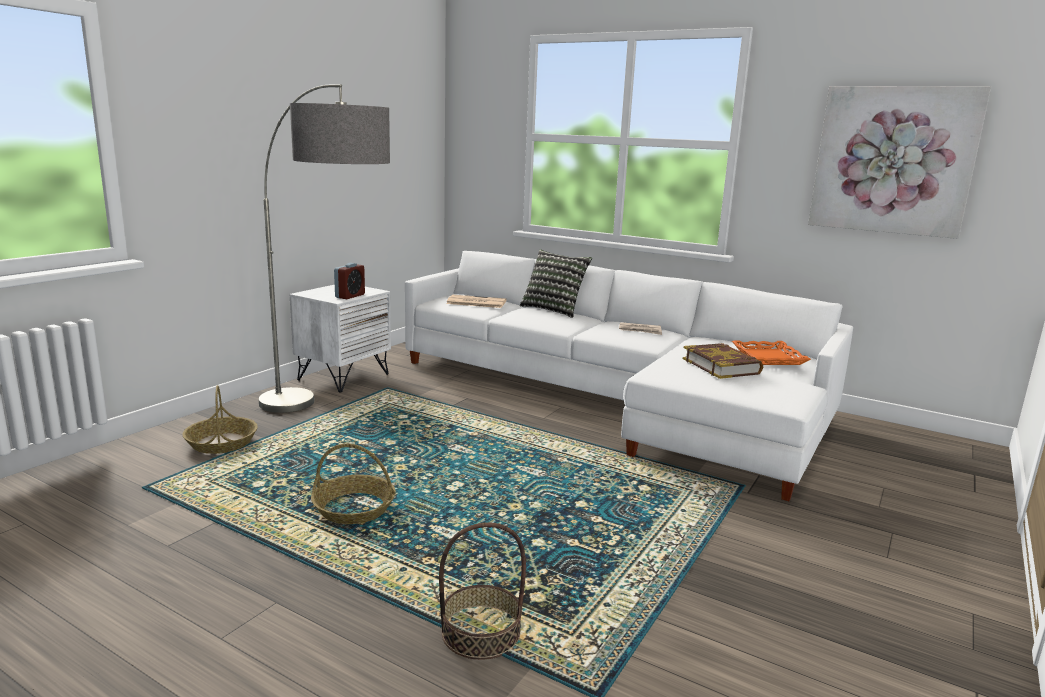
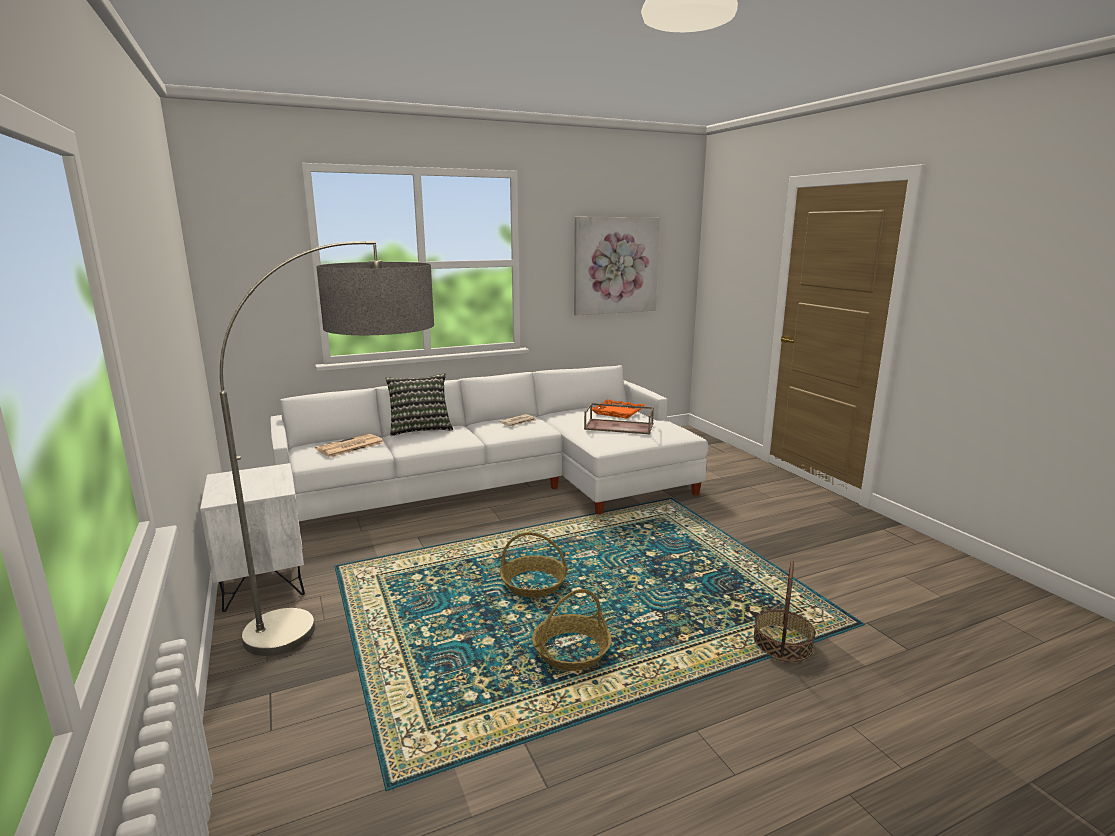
camera: 55 degrees left, 0 degrees up
basket [182,385,258,454] -> basket moved to [500,532,567,598]
alarm clock [334,263,365,299] -> none
book [683,343,763,379] -> brown tray [584,403,654,434]

